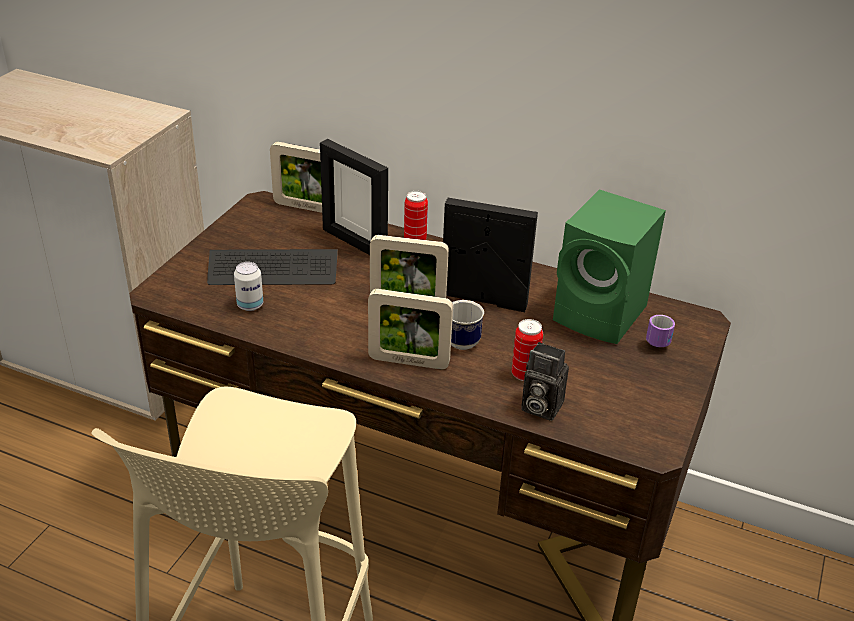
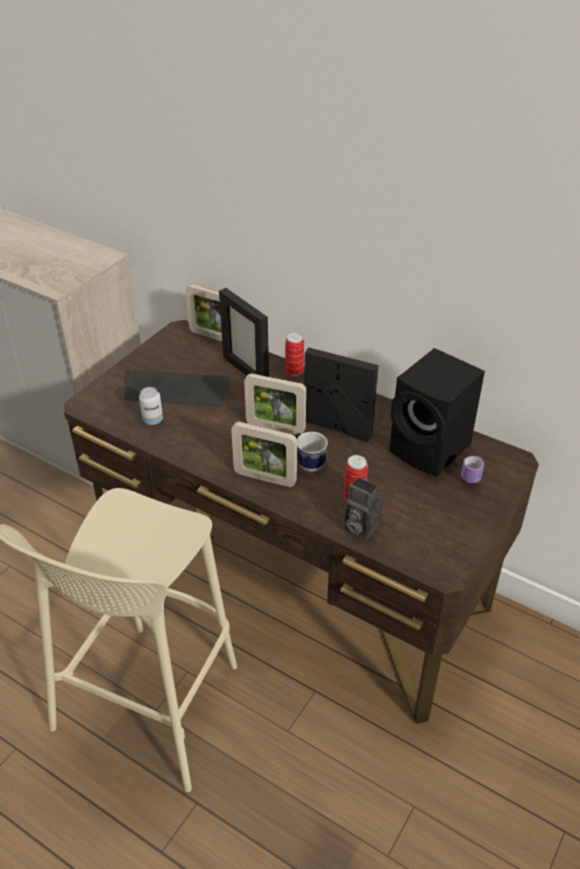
camera: 10 degrees right, 5 degrees up
green speaker [553,189,666,344] -> black speaker [389,348,485,476]

